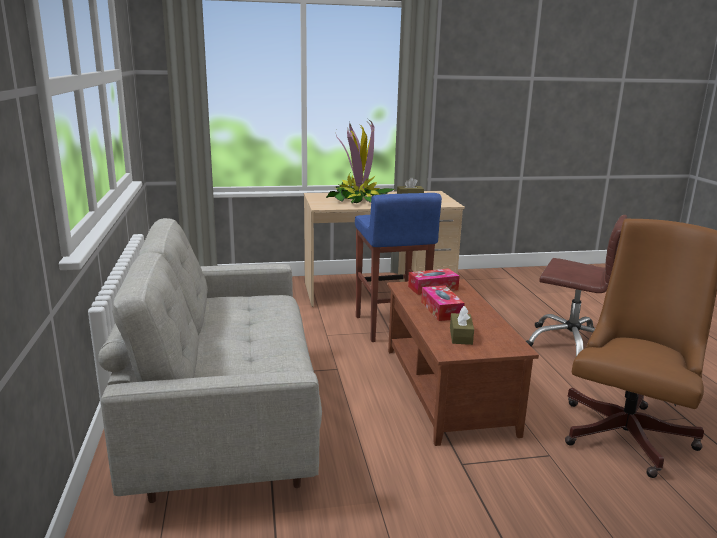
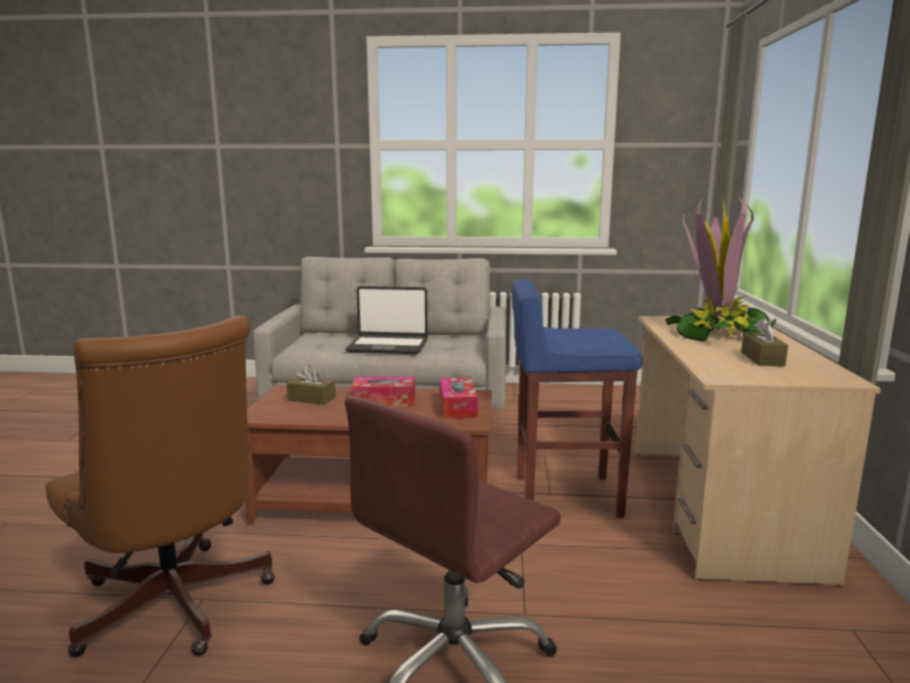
camera: 105 degrees right, 5 degrees down
none -> laptop [345,286,428,354]

